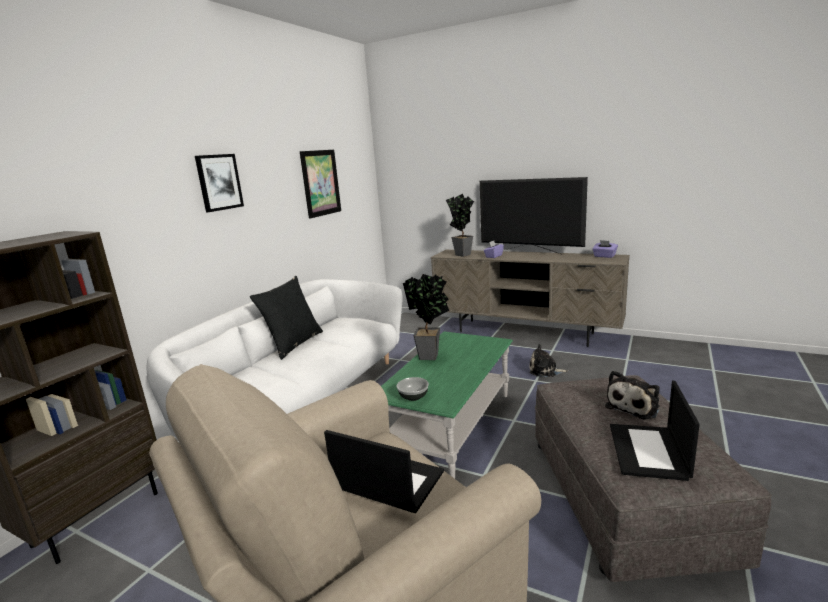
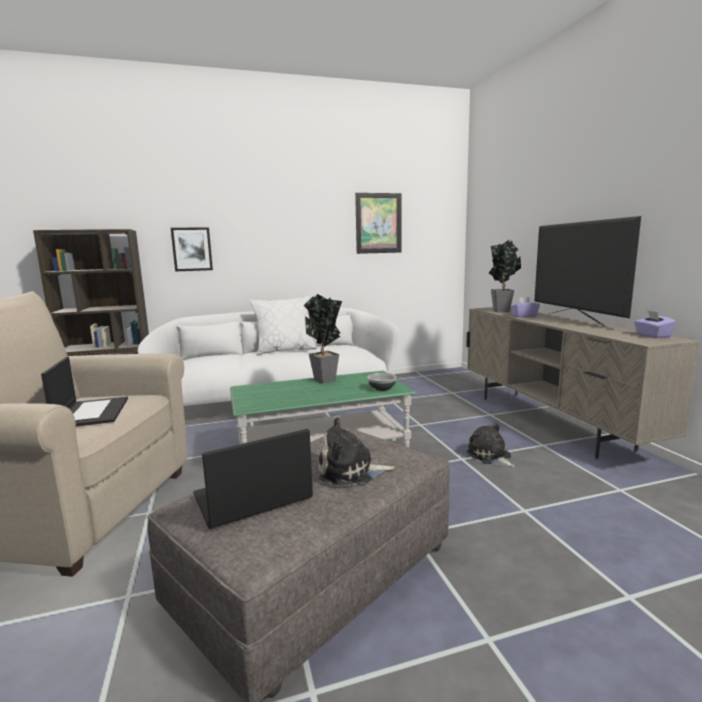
camera: 45 degrees right, 5 degrees down
picture [195,154,244,212] -> picture moved to [171,227,213,271]
black pillow [250,276,323,360] -> white pillow [250,296,317,355]
bowl [396,377,429,401] -> bowl moved to [367,373,397,391]

